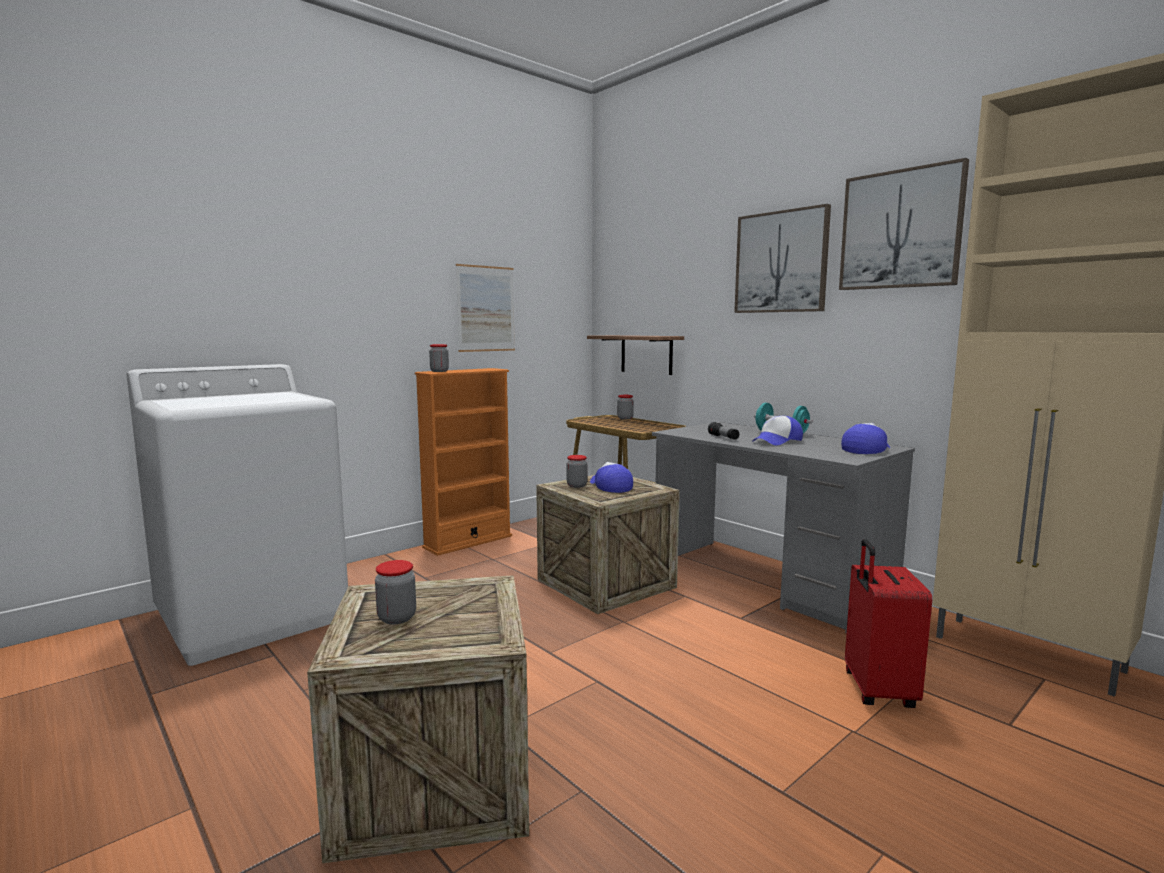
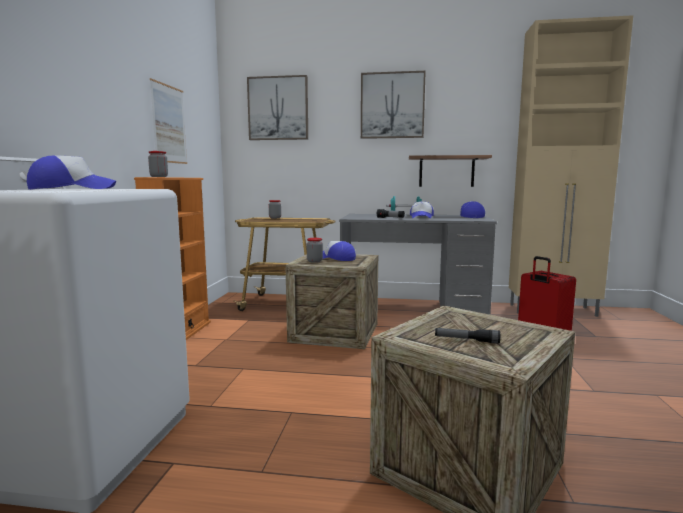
camera: 40 degrees left, 0 degrees up
jar [375,560,416,624] -> flashlight [435,328,500,344]
shelf [587,335,684,375] -> shelf moved to [409,155,492,187]
picture [839,158,969,290] -> picture moved to [247,75,308,140]
none -> cap [27,155,116,190]

